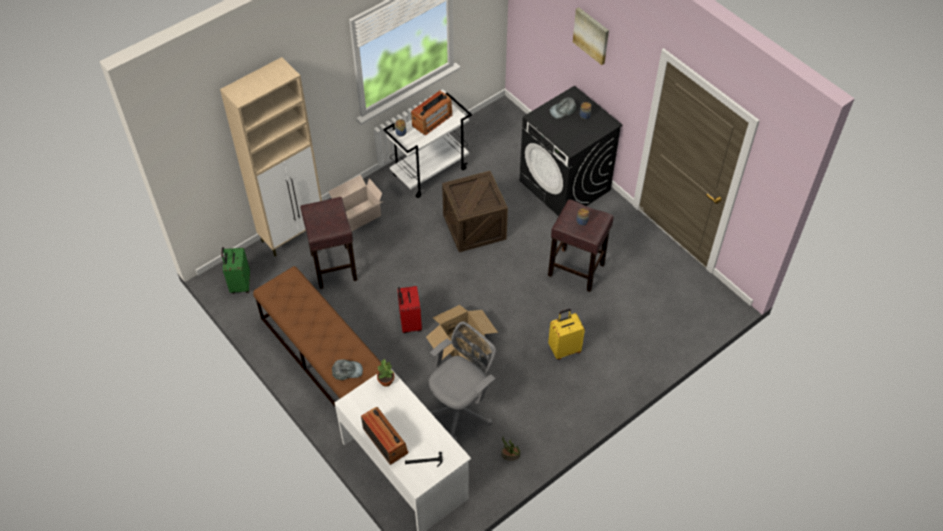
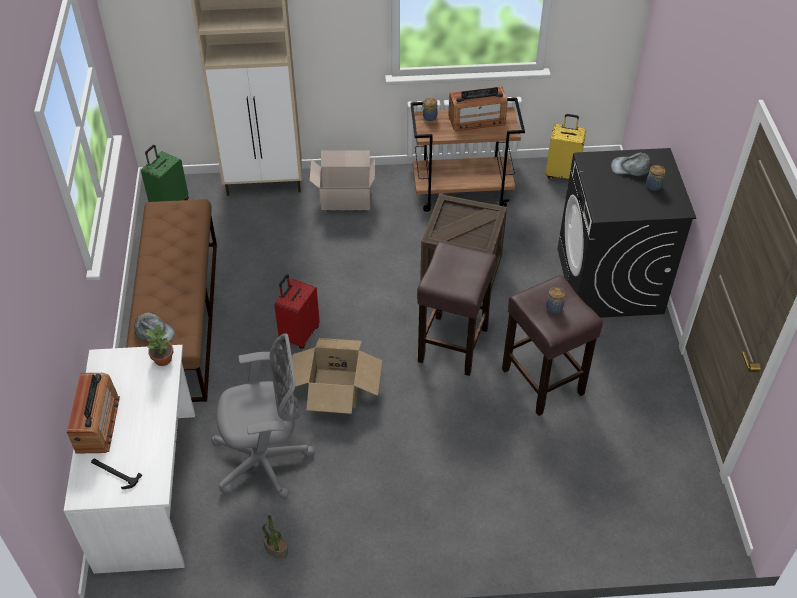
camera: 35 degrees right, 5 degrees down
brown stool [300,197,357,289] -> brown stool moved to [417,241,496,376]
white cart [383,92,472,198] -> brown cart [410,98,525,212]
yellow suitcase [548,309,585,360] -> yellow suitcase moved to [546,114,586,180]
picture [573,7,609,65] -> none

